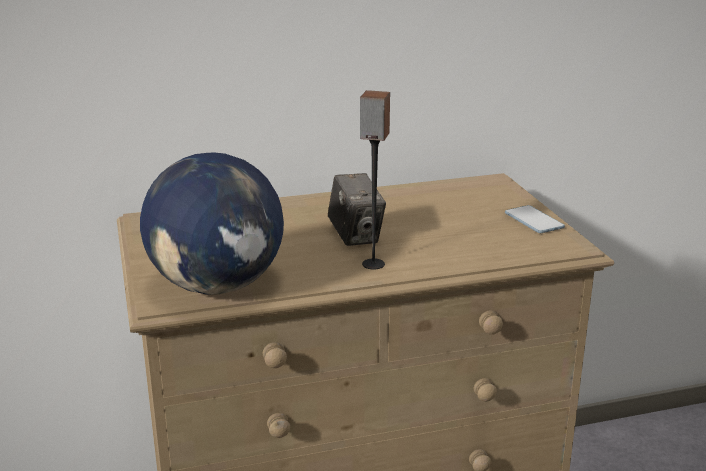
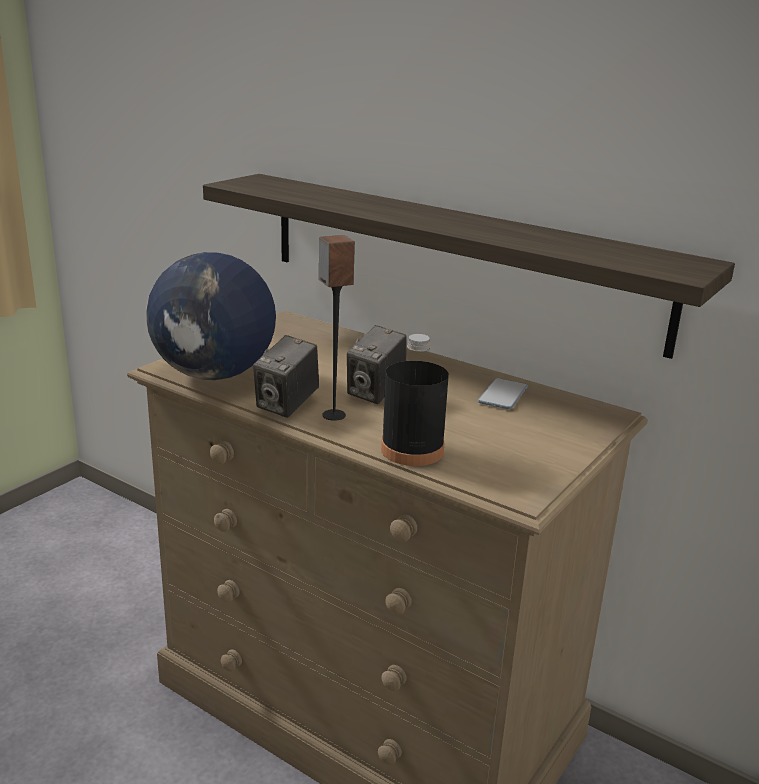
camera: 50 degrees right, 0 degrees up
phone [505,205,565,233] -> phone moved to [478,378,528,409]
none -> shelf [203,174,735,359]
none -> camera [253,335,319,418]
none -> black bottle [381,334,449,466]

